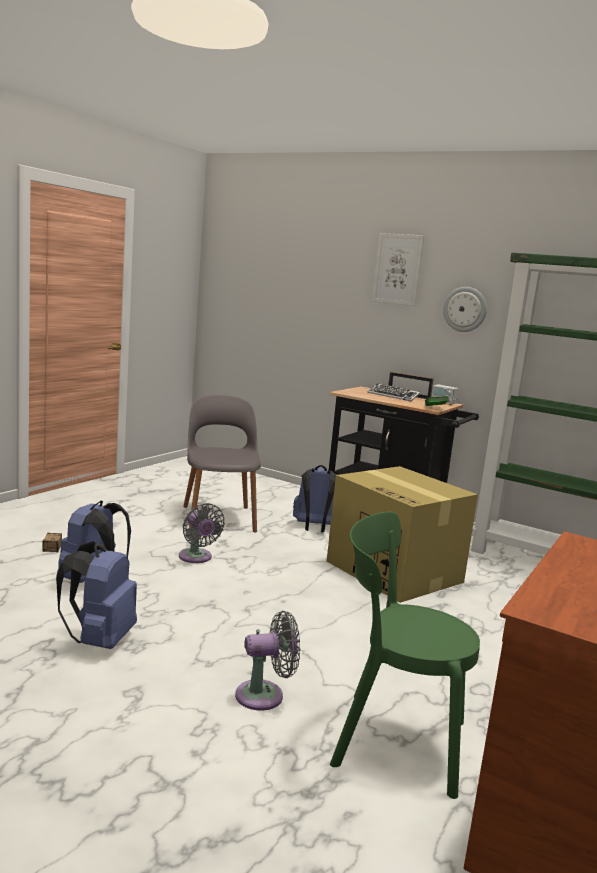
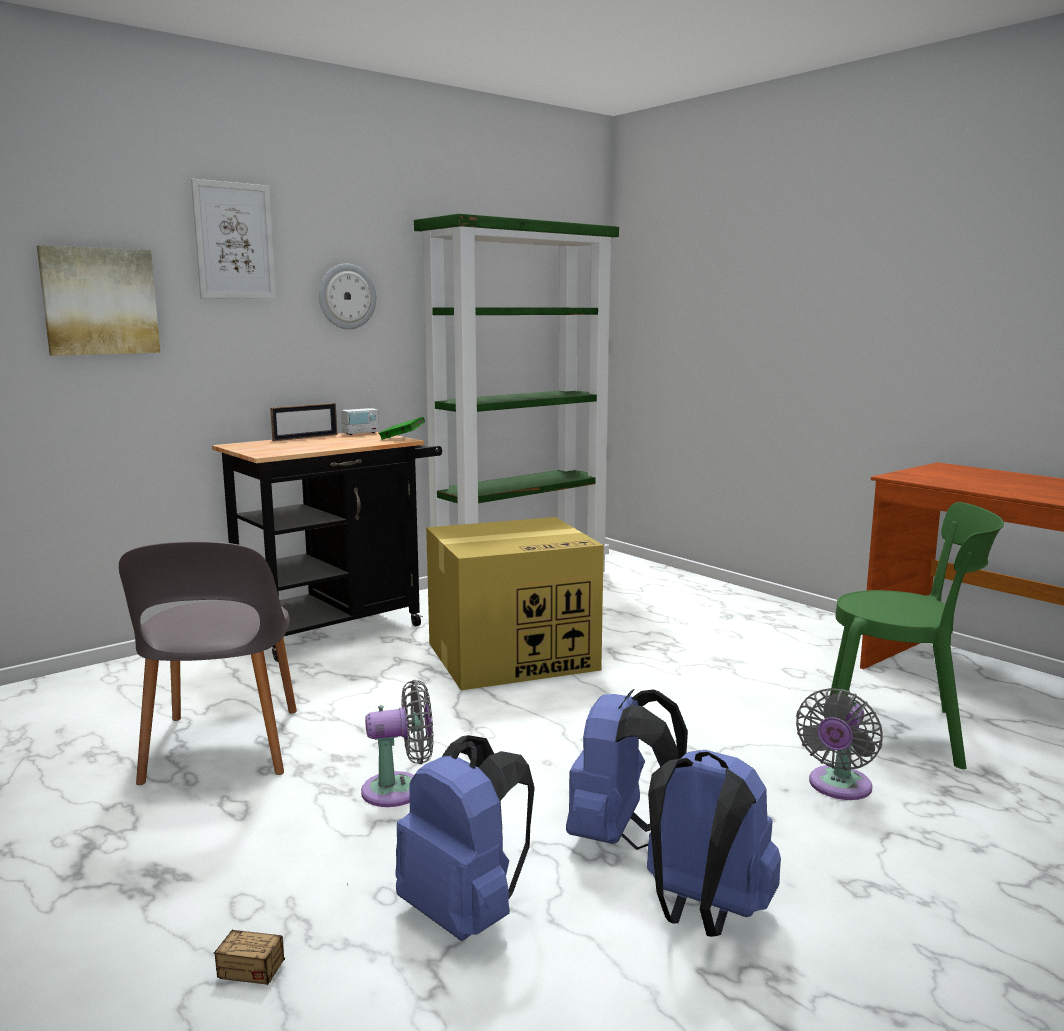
camera: 70 degrees left, 0 degrees up
grey chair [183,394,261,533] -> grey chair turned 105 degrees counterclockwise [119,541,297,785]
grey fan [235,611,300,711] -> grey fan turned 150 degrees counterclockwise [796,688,883,800]
blue backpack [293,465,336,533] -> blue backpack moved to [566,689,688,850]
green chair [330,512,480,799] -> green chair turned 105 degrees counterclockwise [830,502,1004,769]
keyboard [367,383,420,401] -> none
none -> picture [37,245,160,356]

